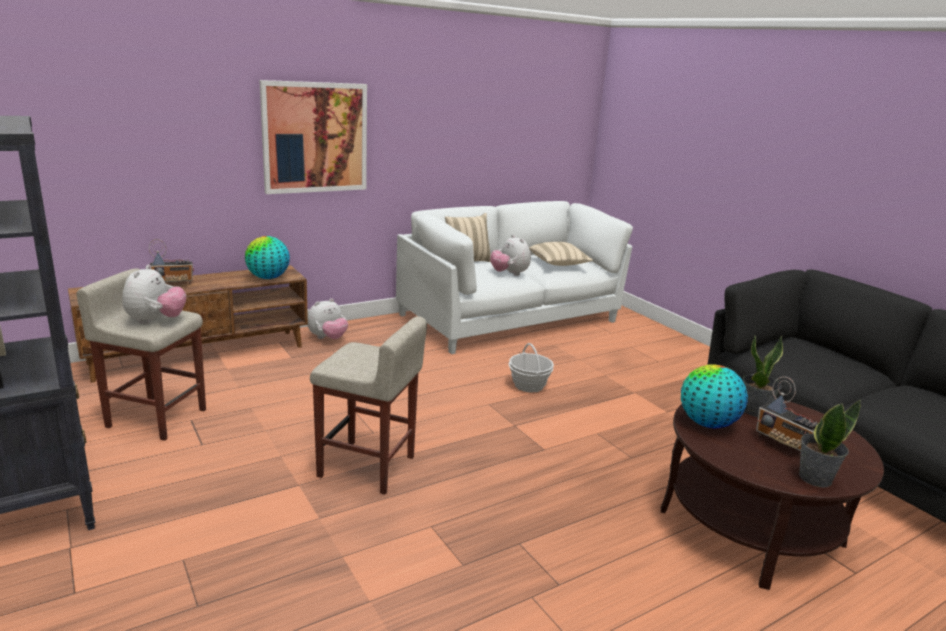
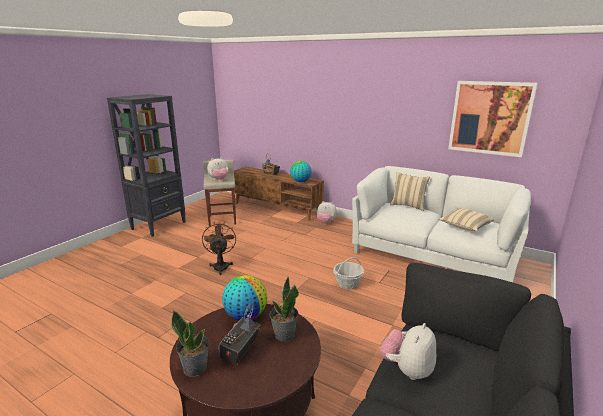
camera: 65 degrees right, 0 degrees up
picture [259,80,367,194] -> picture moved to [448,81,537,157]
beige stool [310,316,427,494] -> brown fan [202,222,236,275]
plush toy [490,235,531,276] -> plush toy moved to [380,323,436,380]

